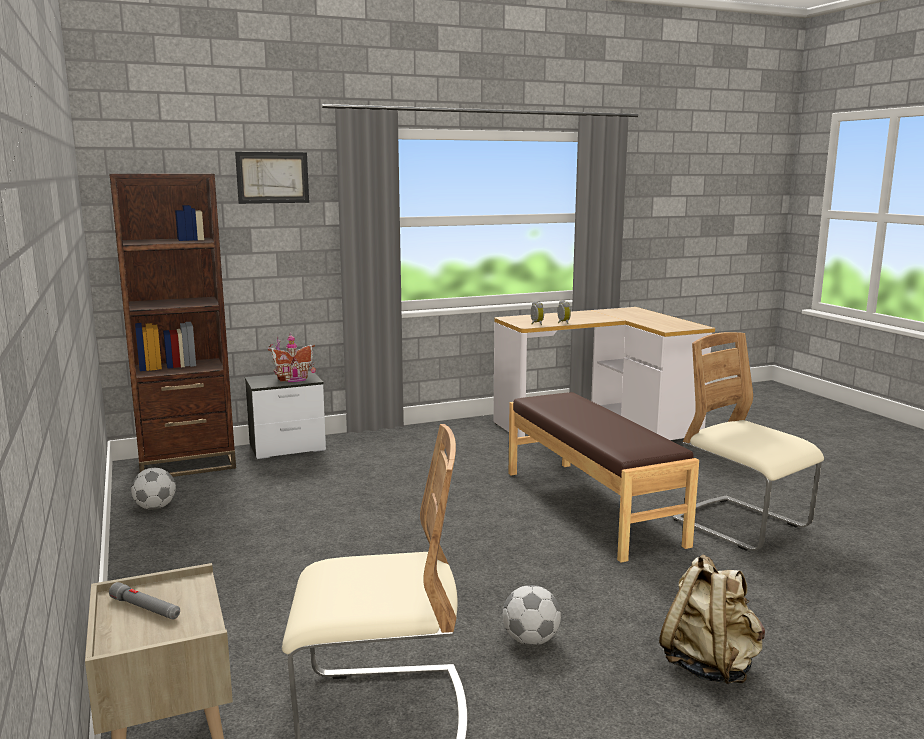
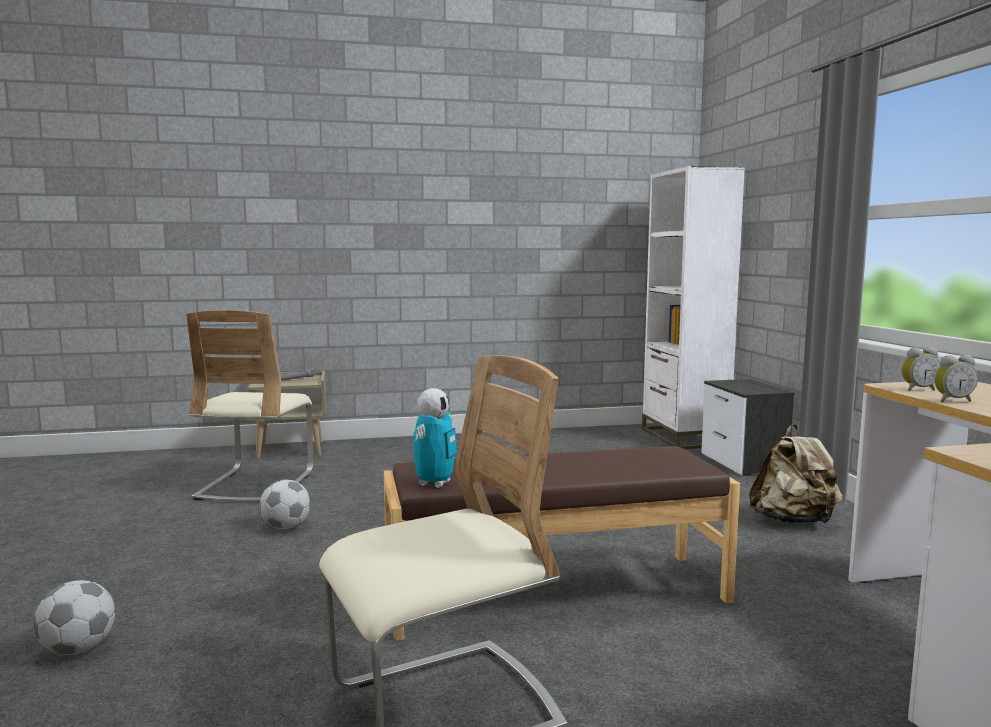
camera: 100 degrees right, 5 degrees down
brown bookcase [109,174,236,477] -> white bookcase [642,166,745,449]
football [131,468,176,510] -> football moved to [34,580,115,655]
picture [235,152,309,204] -> none
toy house [268,333,316,382] -> none
beige backpack [659,554,765,684] -> beige backpack moved to [749,424,843,523]
none -> toy robot [413,388,457,488]

